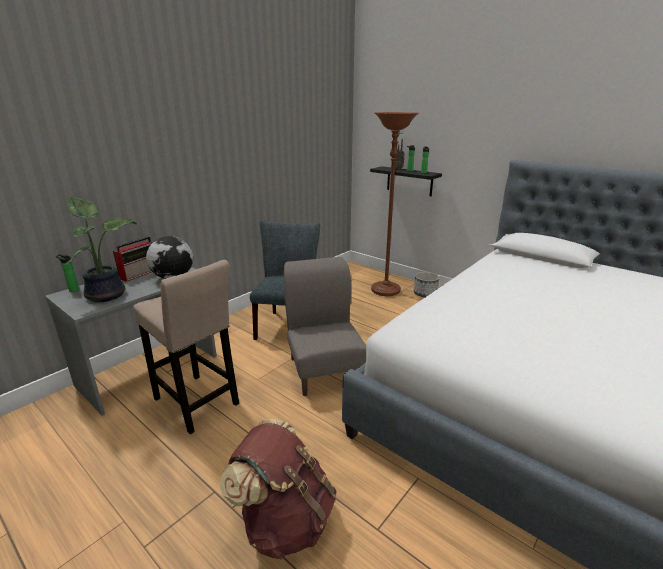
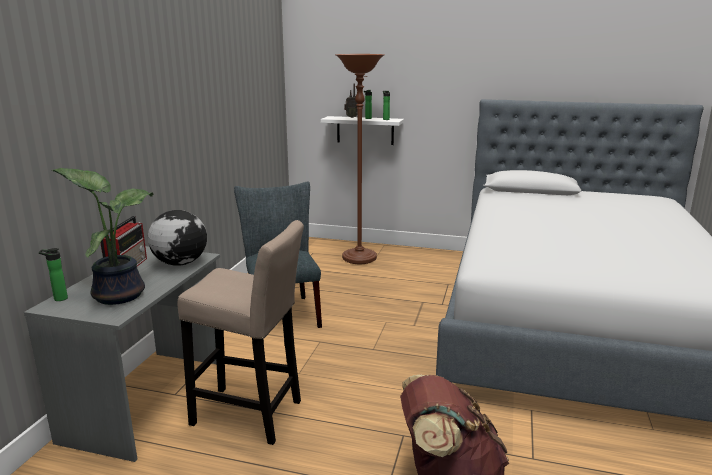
camera: 25 degrees left, 5 degrees down
grey chair [284,257,366,396] -> none
black shelf [370,166,442,196] -> white shelf [321,116,404,145]
planter [414,272,440,297] -> none

